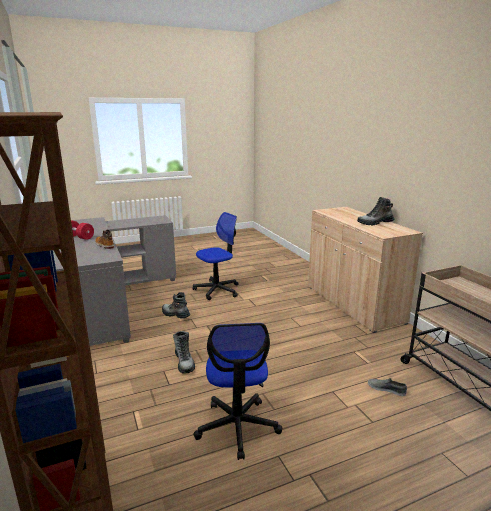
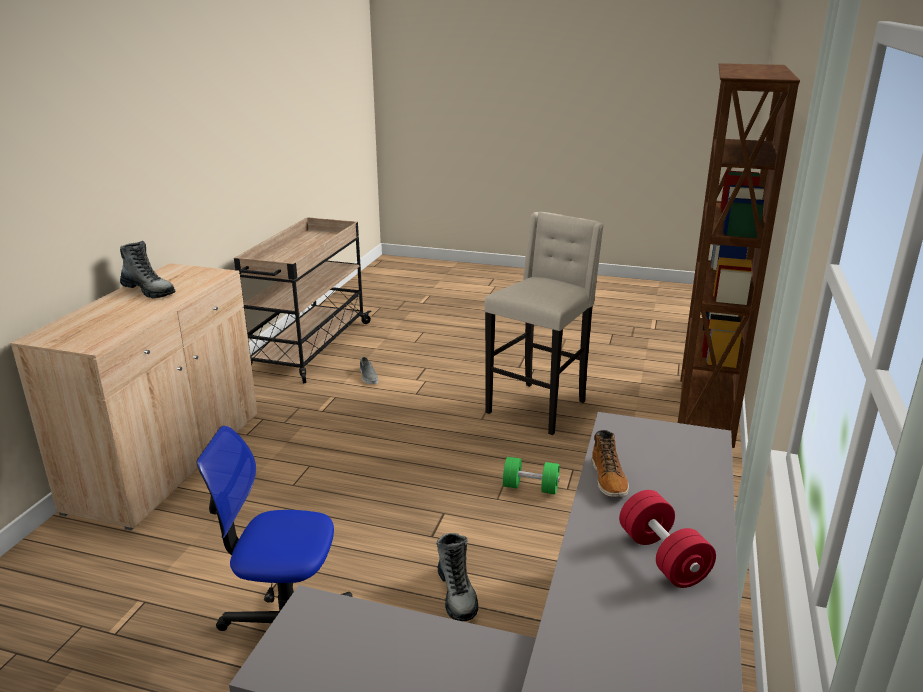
camera: 140 degrees left, 5 degrees up
boot [173,331,195,374] -> green dumbbell [503,457,560,494]
office chair [193,323,282,460] -> beige stool [484,212,604,435]

